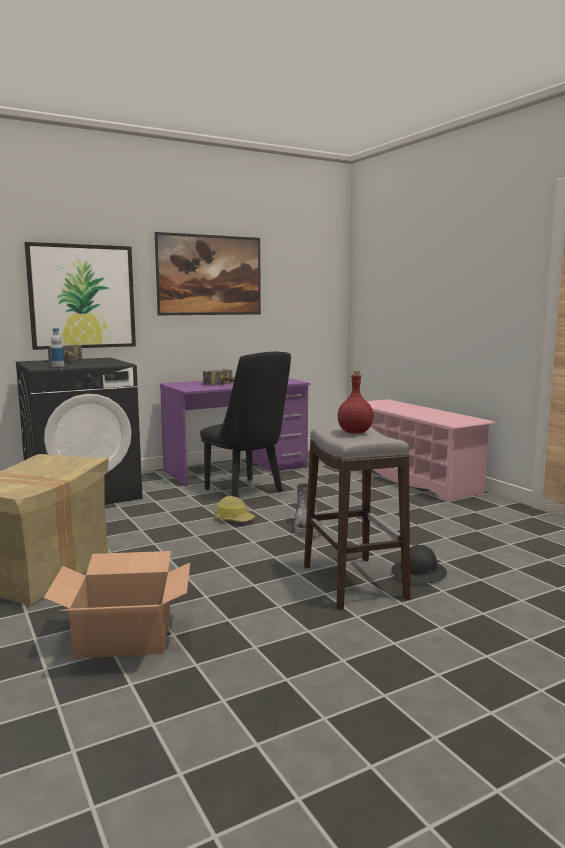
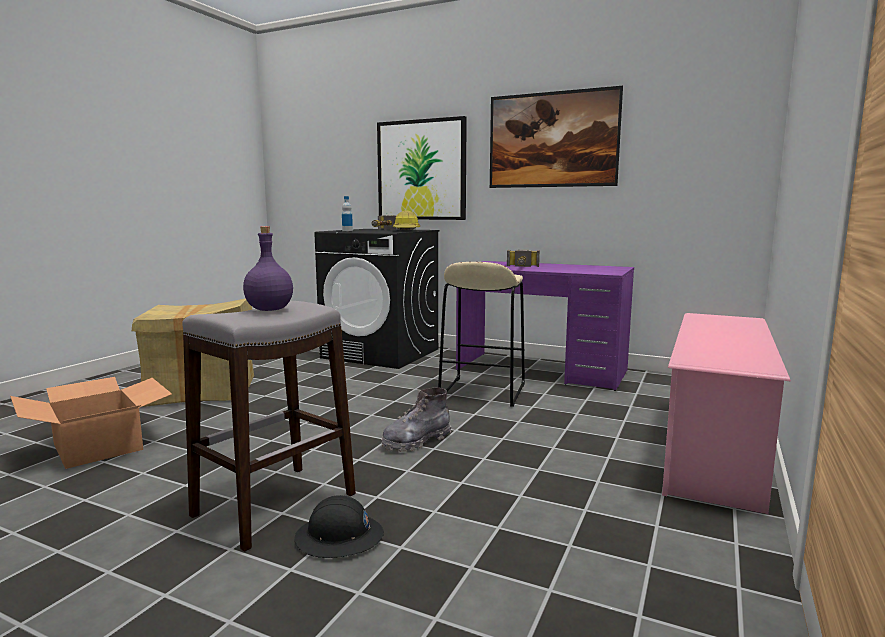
camera: 55 degrees right, 0 degrees up
black chair [200,352,291,497] -> beige stool [438,262,525,407]
hard hat [215,496,255,522] -> hard hat moved to [393,210,420,230]
red bottle [338,370,374,433] -> purple bottle [243,226,293,311]

